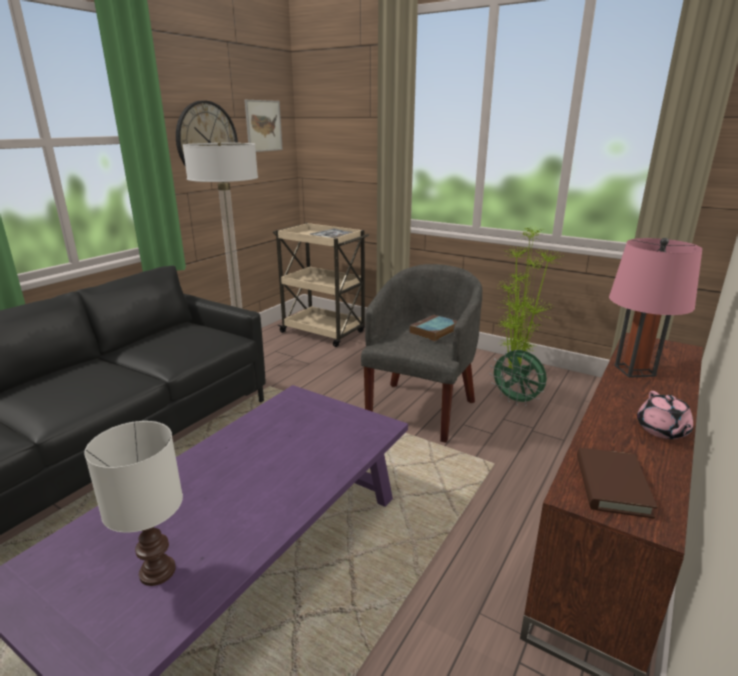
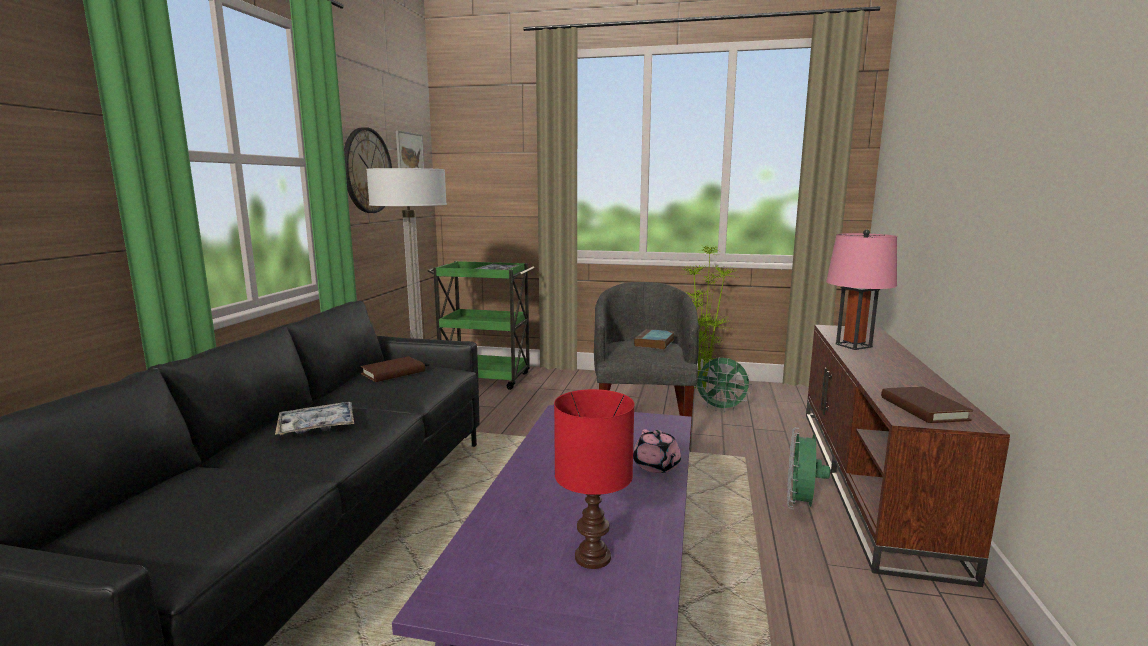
camera: 20 degrees left, 10 degrees down
white table lamp [84,421,183,586] -> red table lamp [554,389,635,569]
beige cart [273,223,369,347] -> green cart [428,261,534,390]
pink teapot [637,391,693,439] -> pink teapot moved to [633,429,681,473]
none -> tray [275,402,354,436]
none -> brown book [360,356,425,382]
none -> green fan [787,427,830,510]

